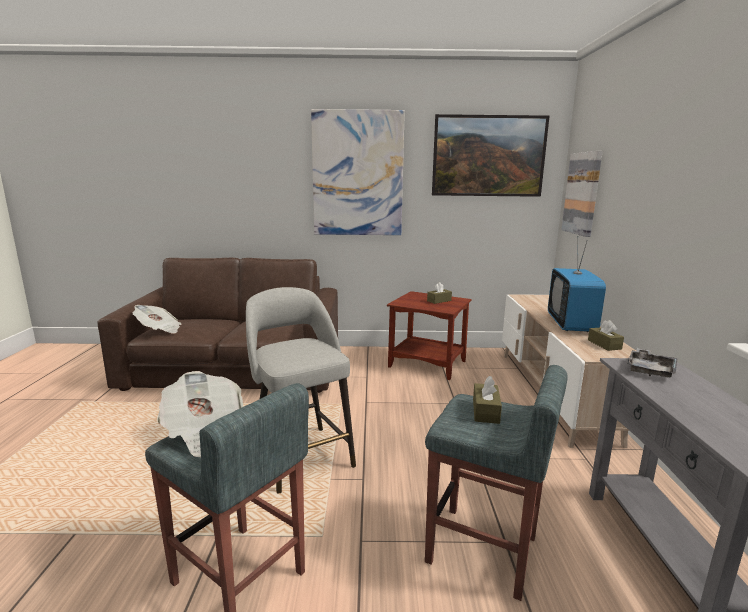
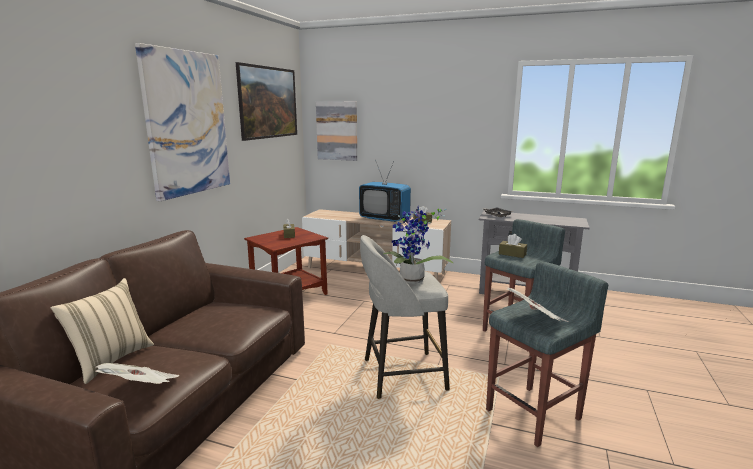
camera: 70 degrees left, 0 degrees up
none -> beige pillow [51,278,154,384]
none -> potted plant [383,206,453,284]

